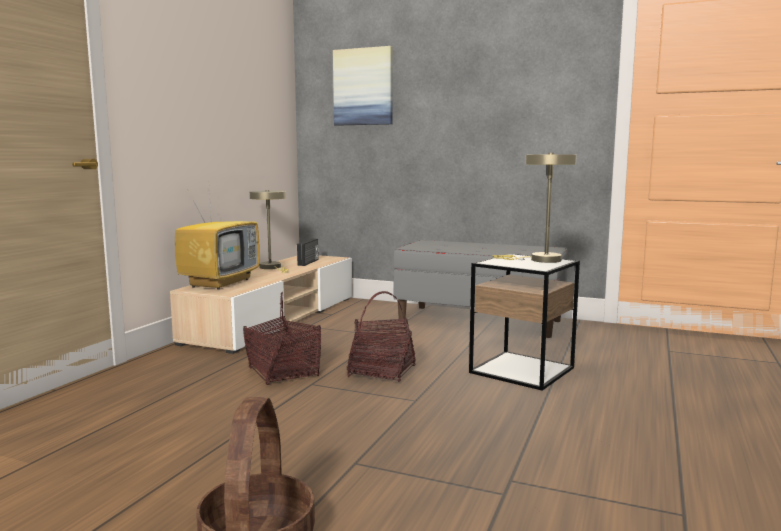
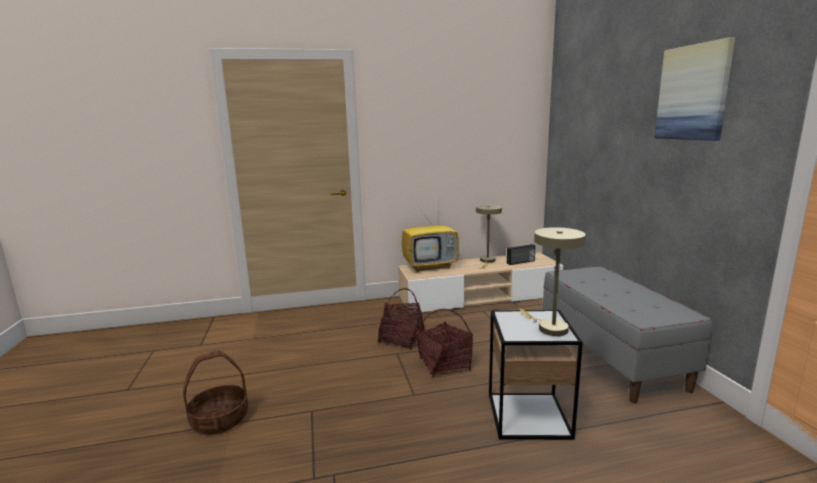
camera: 55 degrees right, 5 degrees up
picture [333,46,393,126] -> picture moved to [654,37,736,141]

